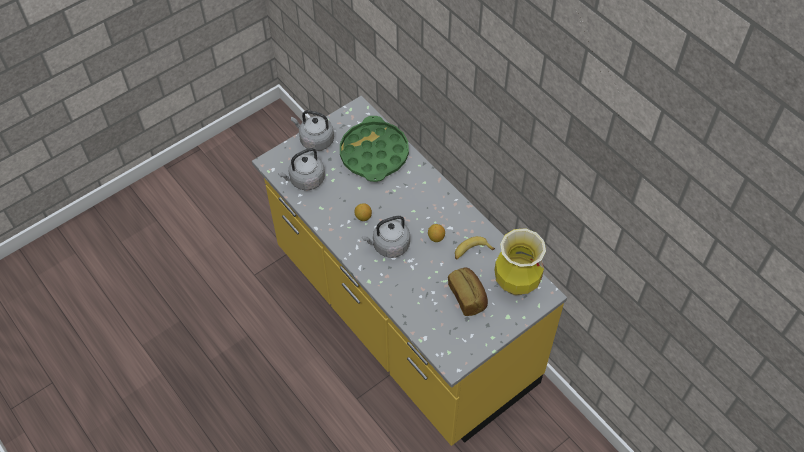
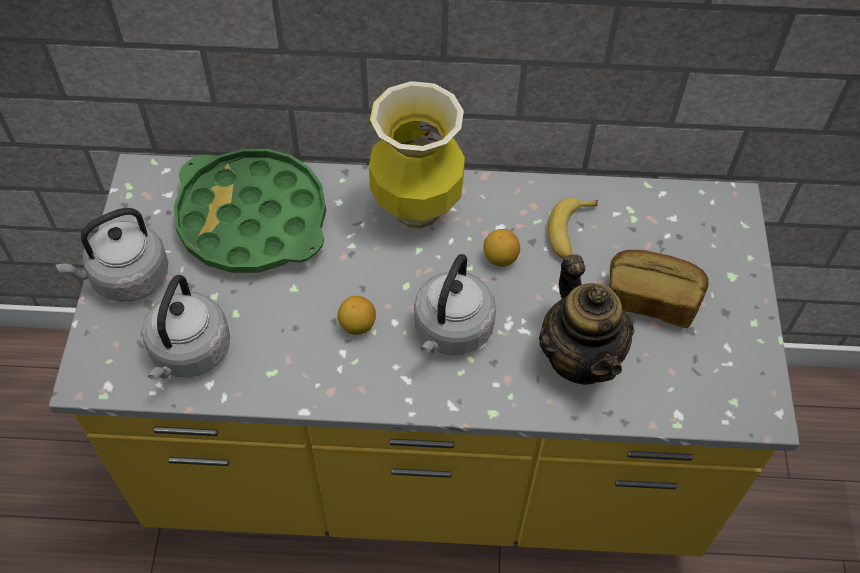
camera: 50 degrees left, 0 degrees up
vase [494,228,546,296] -> vase moved to [369,81,465,229]
none -> teapot [539,254,634,385]

